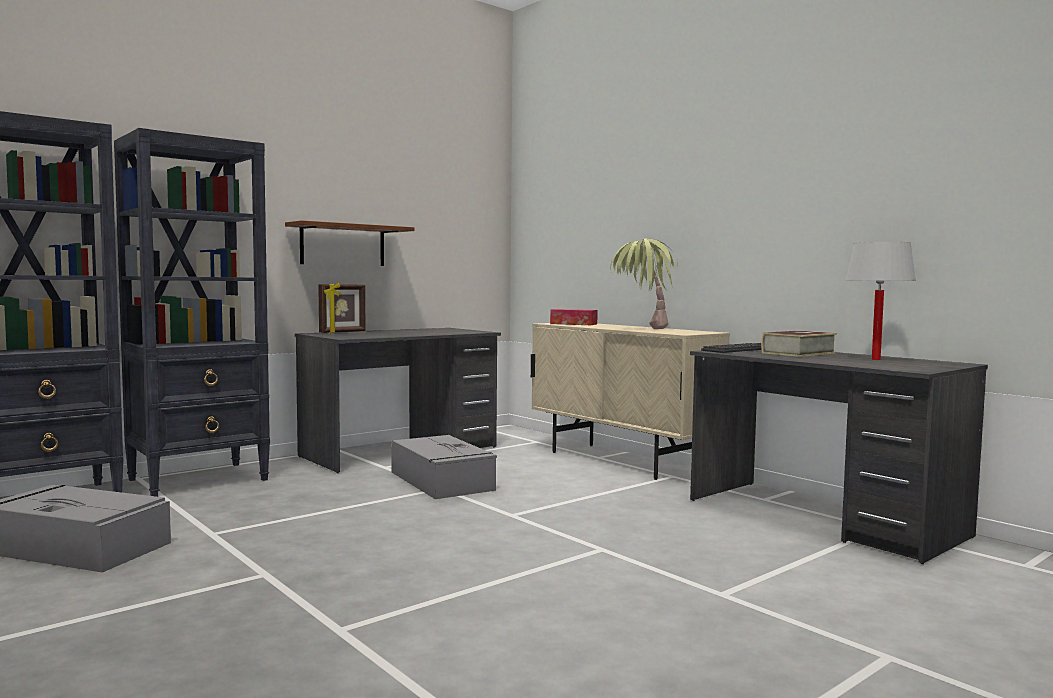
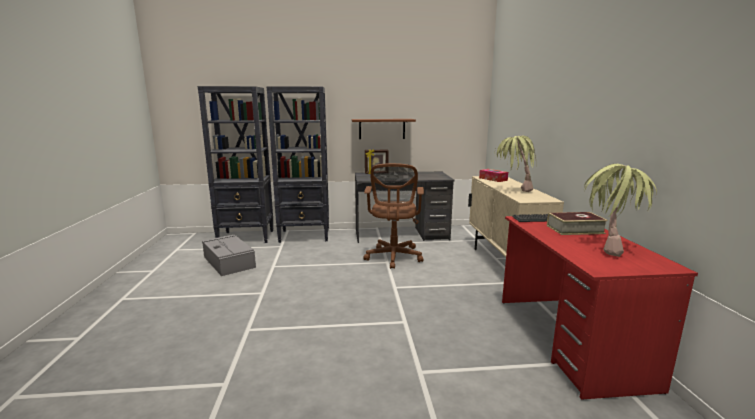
camera: 35 degrees right, 10 degrees up
grey storage box [391,435,497,499] -> brown office chair [364,163,424,269]
grey desk [690,350,988,564] -> red desk [502,216,698,400]
white table lamp [846,242,916,360] -> potted plant [584,164,657,257]

